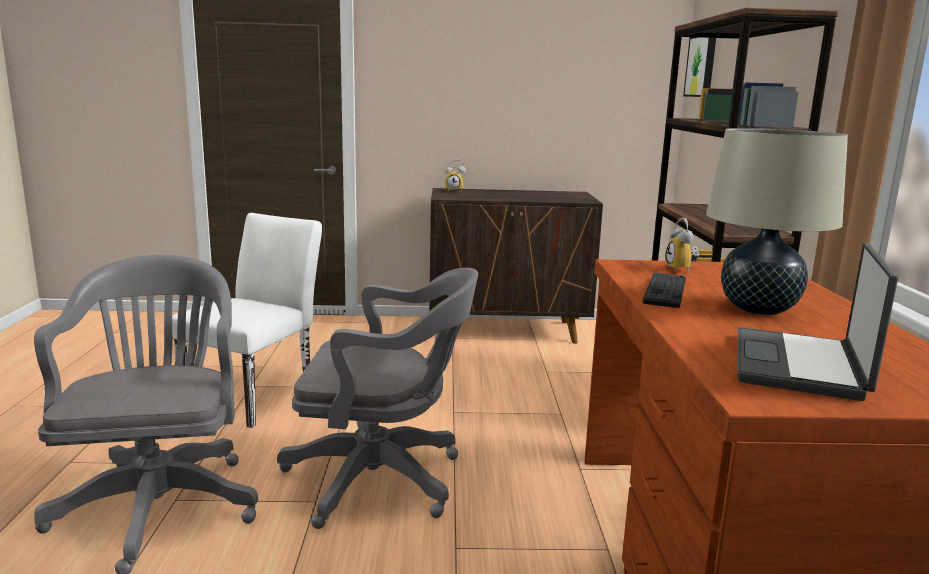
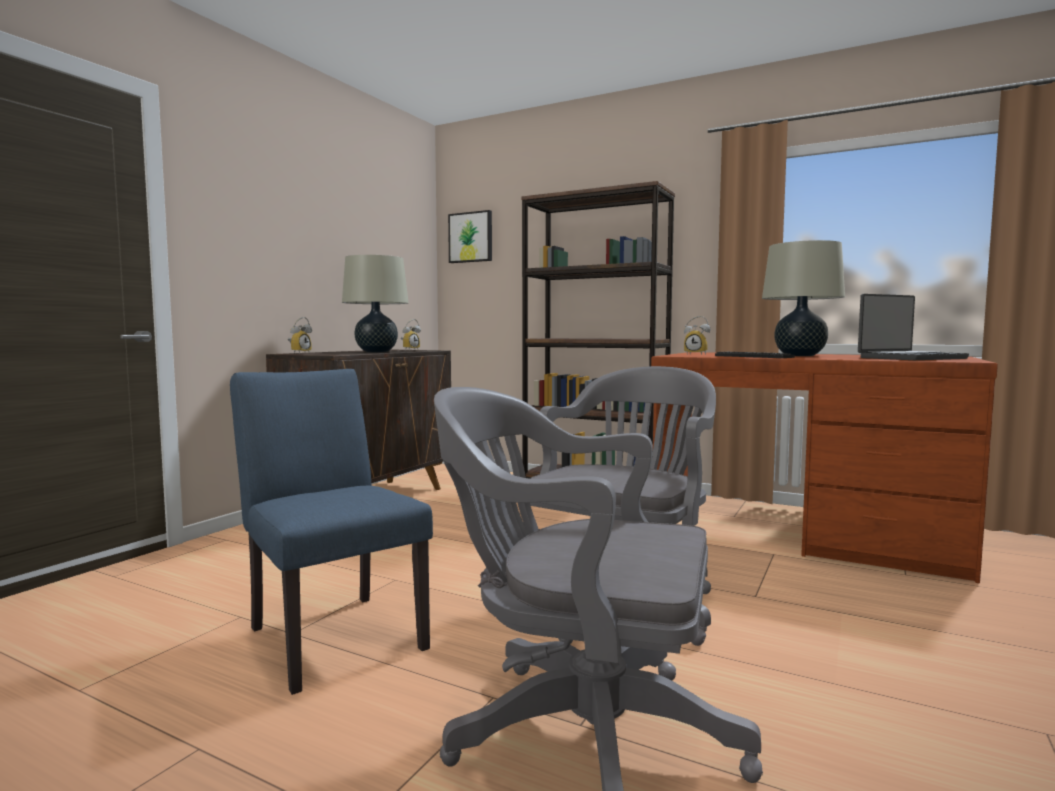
camera: 60 degrees left, 10 degrees down
white chair [172,213,322,428] -> blue chair [230,369,433,695]
laptop [737,243,898,401] -> laptop turned 75 degrees counterclockwise [858,294,969,360]
none -> beige table lamp [342,255,409,353]
none -> alarm clock [401,319,421,350]

